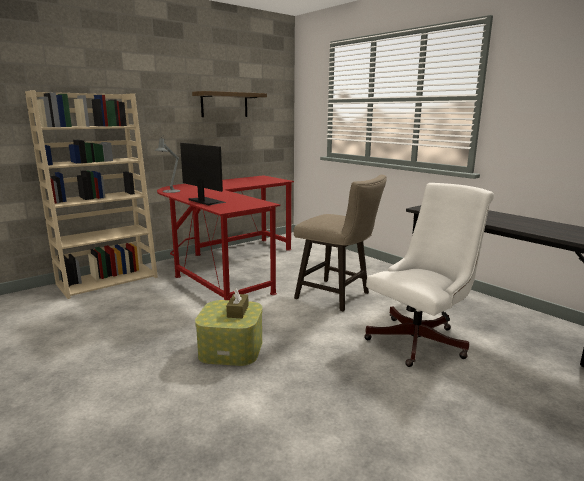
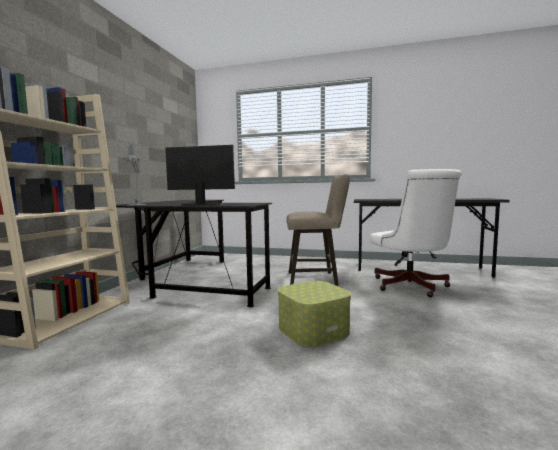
camera: 35 degrees left, 10 degrees down
red desk [157,175,294,300] -> black desk [116,200,272,307]
shelf [192,91,267,117] -> none
brown tissue box [226,288,249,318] -> none
white office chair [364,183,494,367] -> white office chair turned 150 degrees clockwise [370,169,462,297]

